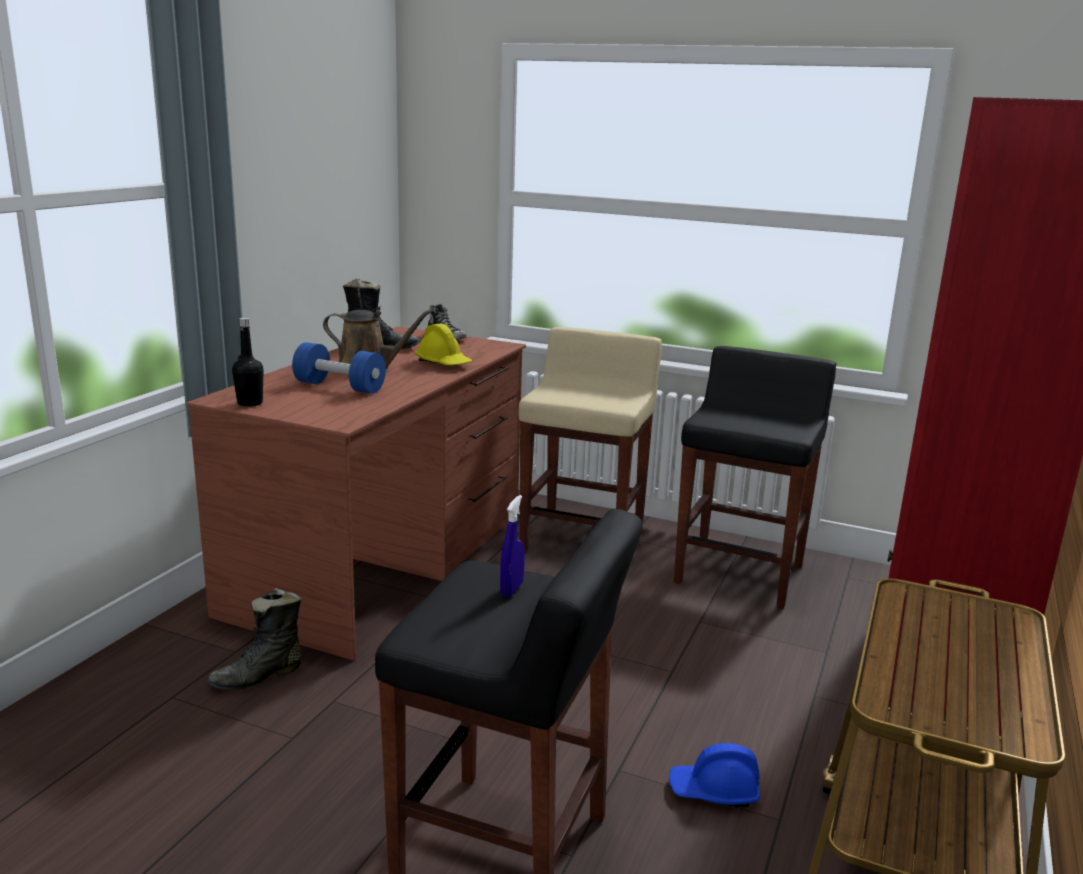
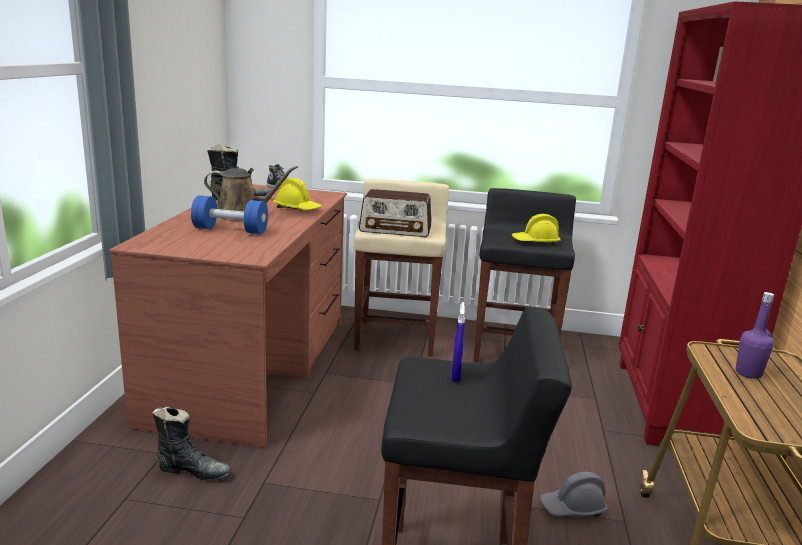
camera: 15 degrees left, 0 degrees up
black boot [207,588,301,690] -> black boot turned 120 degrees counterclockwise [152,406,231,480]
black bottle [232,317,264,406] -> none
blue hard hat [669,743,760,808] -> grey hard hat [540,472,608,517]
none -> radio [359,189,431,237]
none -> yellow hard hat [512,214,561,245]
none -> purple bottle [736,292,774,379]

